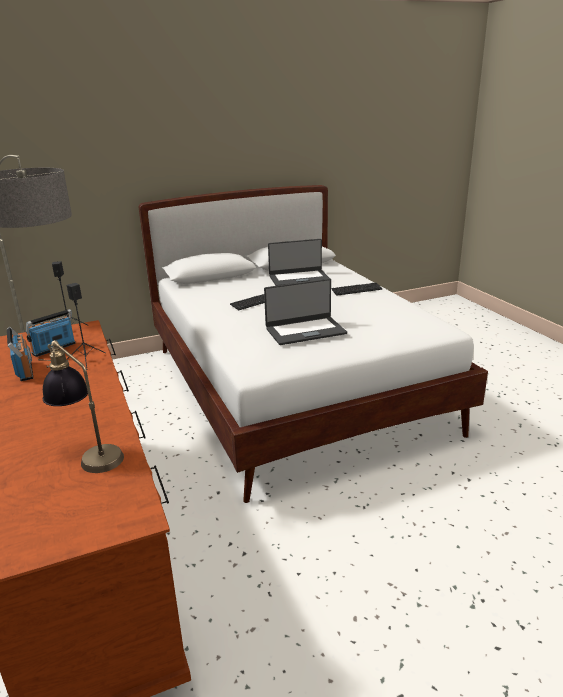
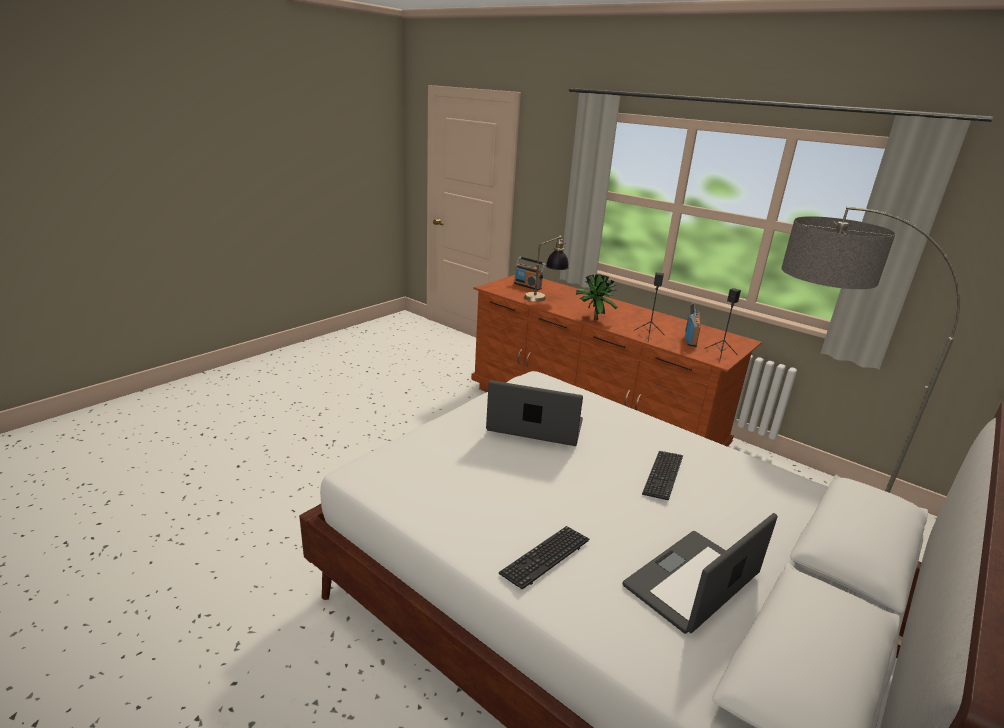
camera: 150 degrees right, 0 degrees up
radio [7,327,33,381] -> radio moved to [514,257,546,290]
laptop [264,279,347,345] -> laptop turned 60 degrees clockwise [486,380,583,446]
none -> potted plant [575,274,618,320]

